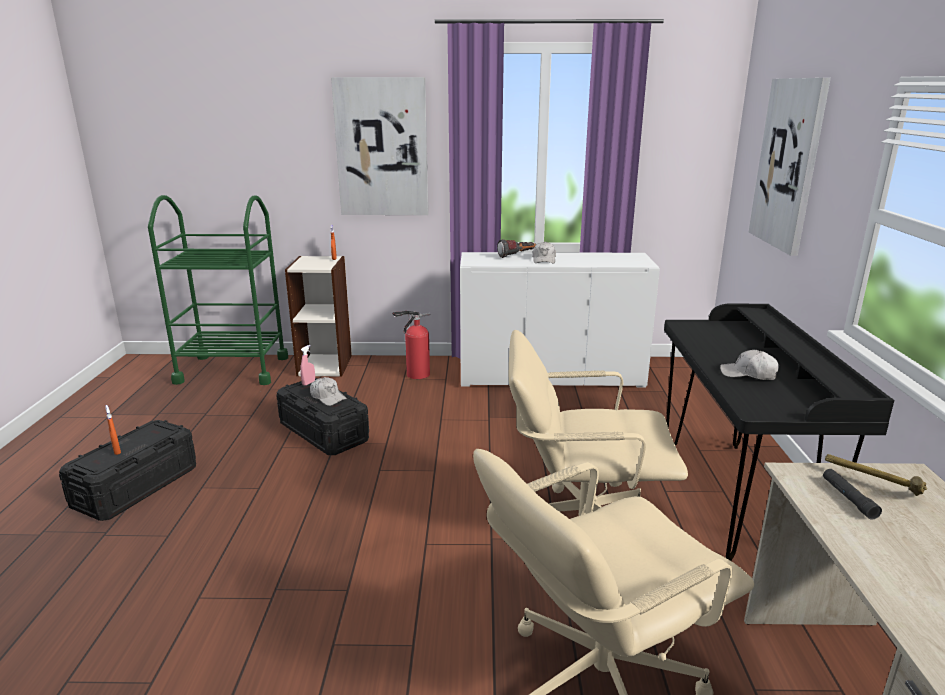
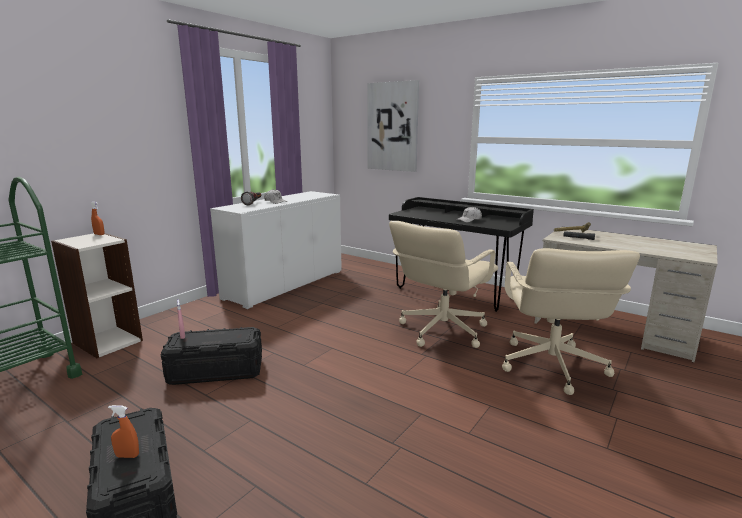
camera: 55 degrees left, 5 degrees down
white cap [310,377,347,406] -> none
picture [331,77,429,215] -> none
fire extinguisher [392,311,430,379] -> none

